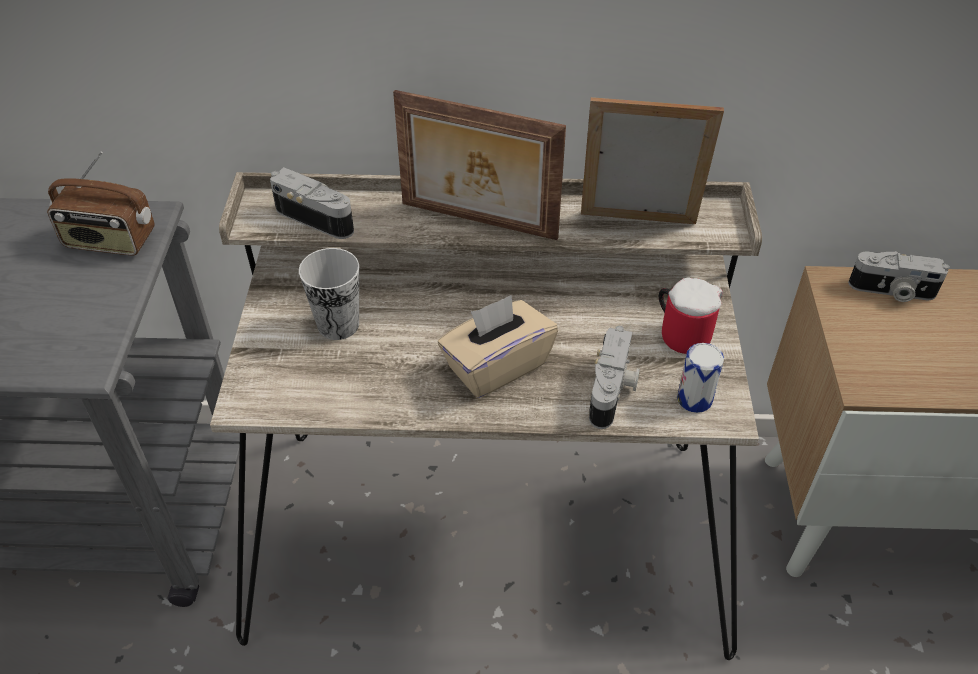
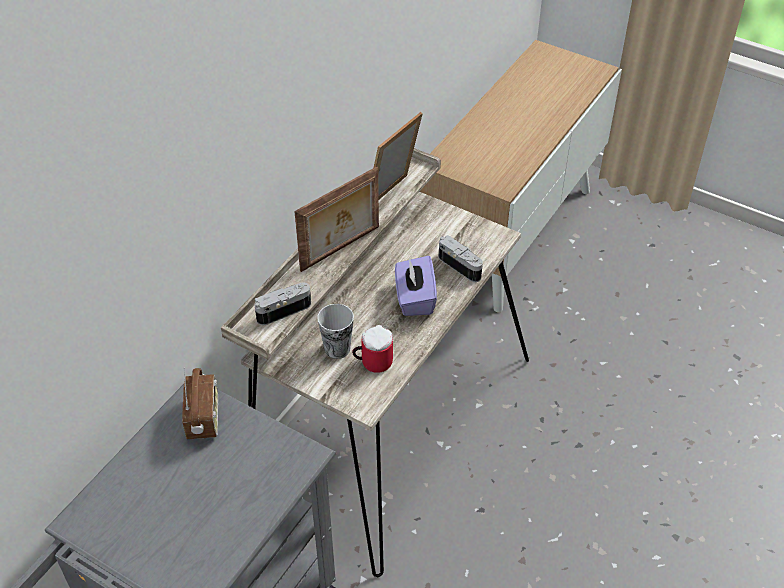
camera: 60 degrees left, 0 degrees up
radio [47,152,155,256] -> radio turned 45 degrees counterclockwise [182,368,218,439]
beige tissue box [438,295,558,398] -> purple tissue box [395,256,437,316]
mug [659,277,723,354] -> mug moved to [352,325,393,373]
can [677,343,724,413] -> none
camera [848,251,950,302] -> none

